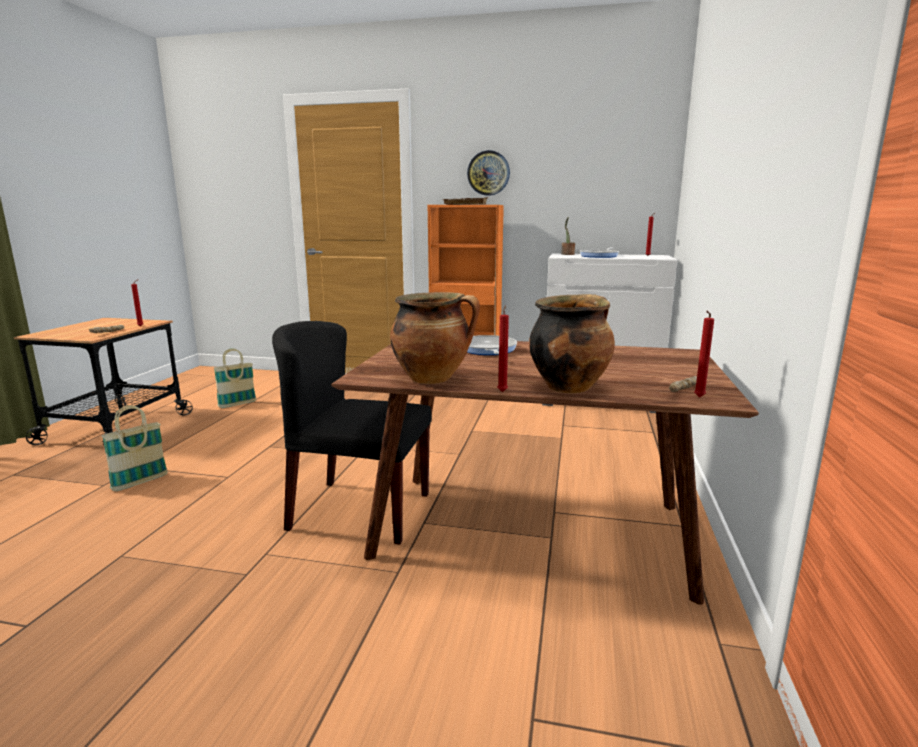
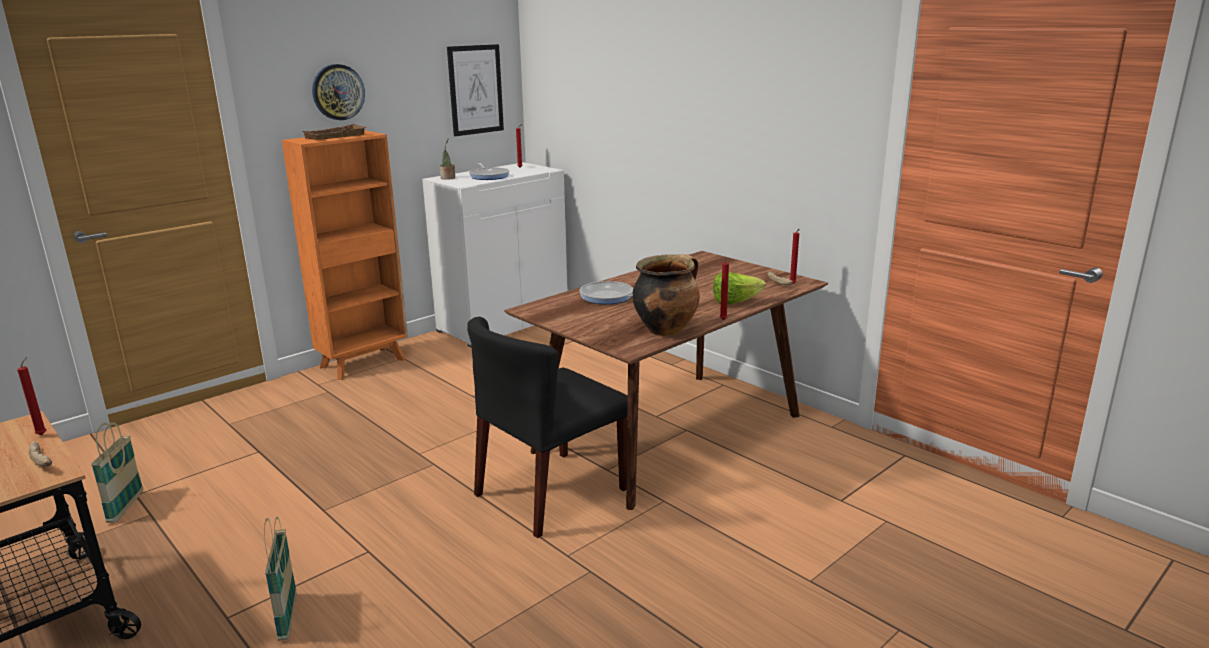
camera: 55 degrees left, 5 degrees up
cooking pot [529,294,615,393] -> lettuce [713,272,766,305]
none -> picture [447,44,504,136]

